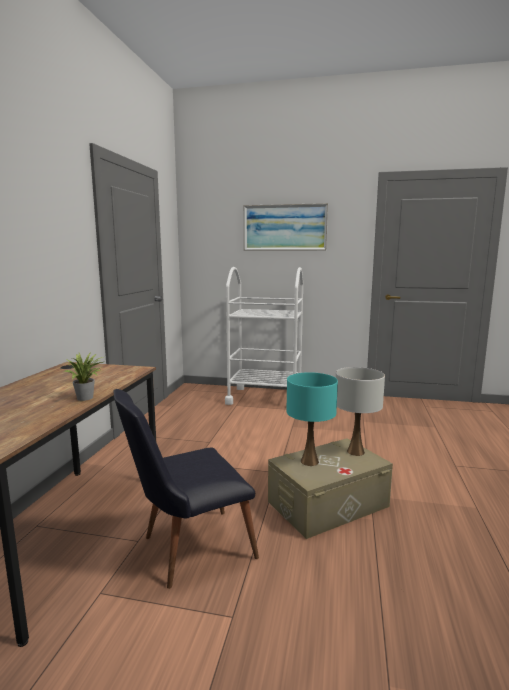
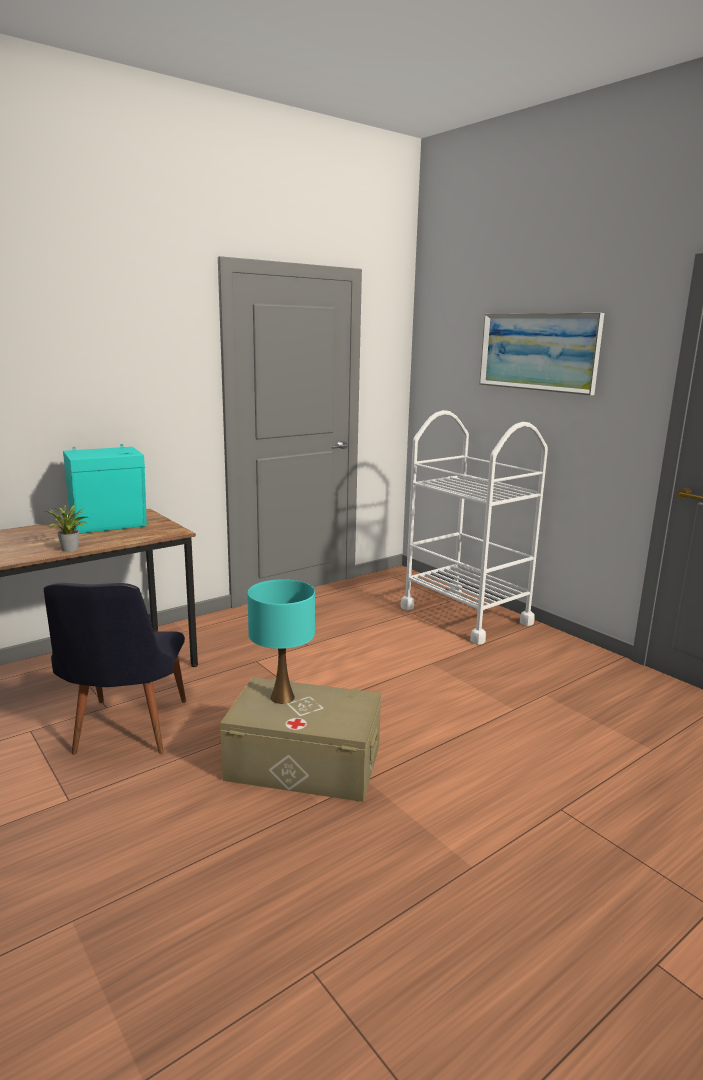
camera: 40 degrees right, 5 degrees up
black chair [114,389,259,589] -> black chair turned 105 degrees counterclockwise [43,583,186,755]
white table lamp [336,367,385,456] -> none
none -> turquoise speaker [63,444,147,534]

